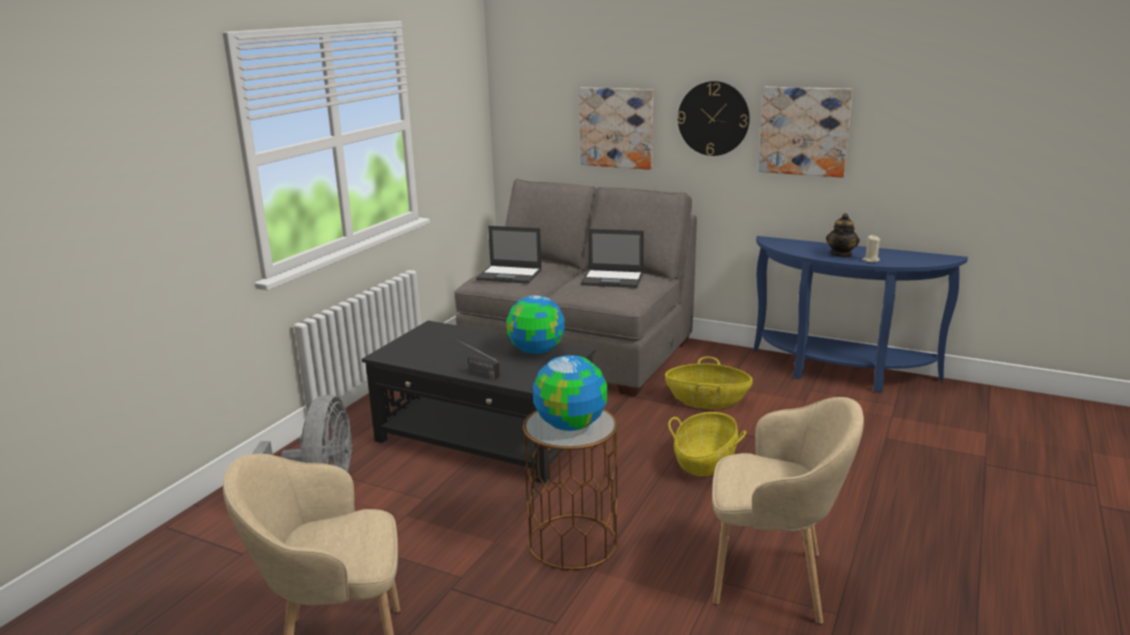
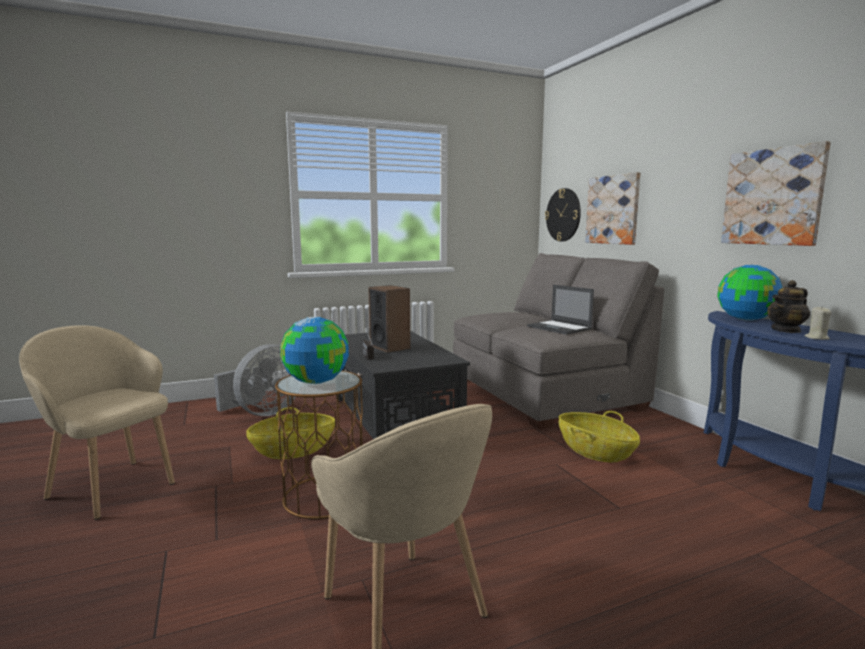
camera: 40 degrees right, 10 degrees down
laptop [476,226,542,284] -> none
globe [506,295,565,354] -> globe moved to [717,265,783,321]
basket [668,412,746,476] -> basket moved to [246,407,335,459]
wall clock [678,81,750,156] -> wall clock moved to [545,188,581,242]
none -> speaker [368,285,410,353]

